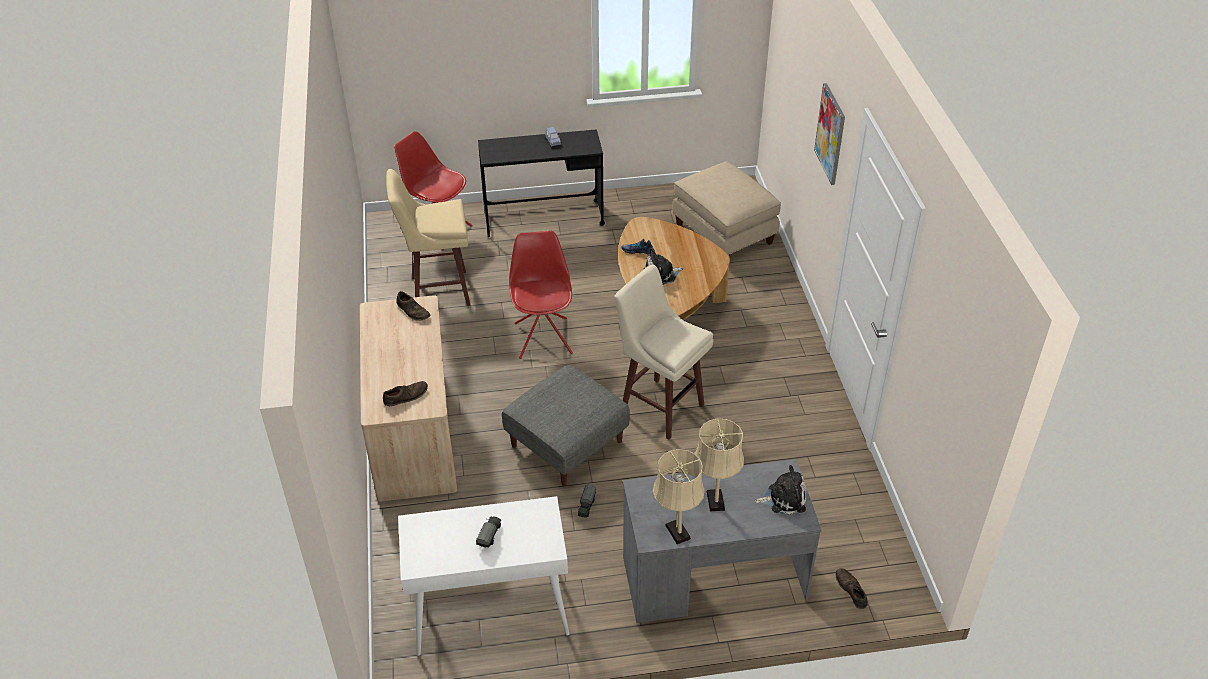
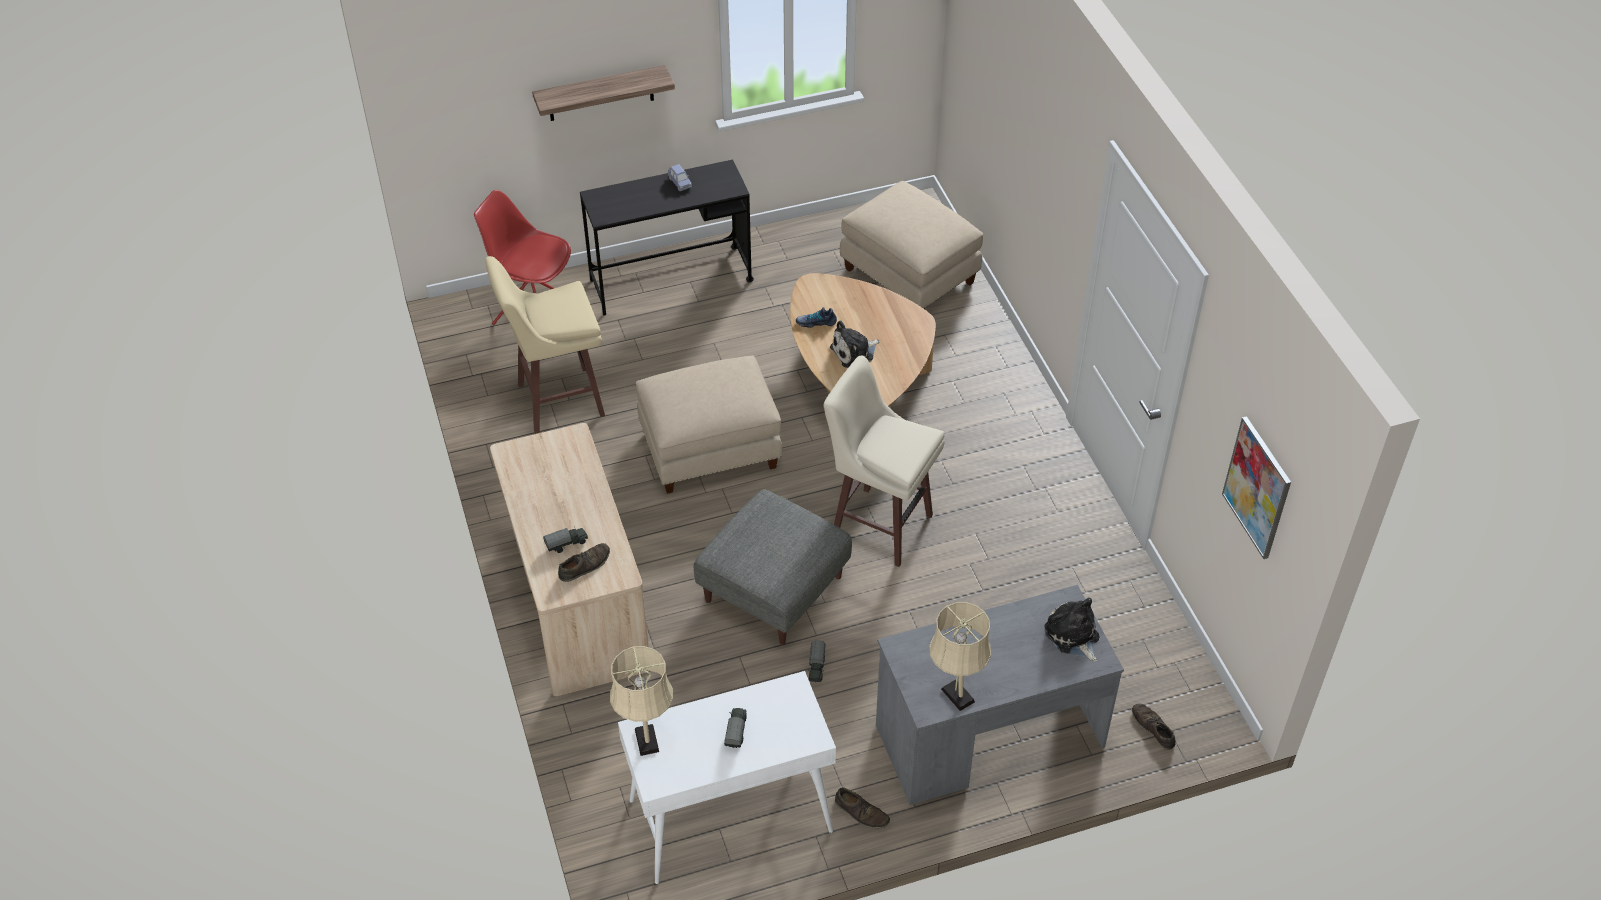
camera: 10 degrees left, 5 degrees up
brown shoe [397,291,430,321] -> brown shoe moved to [835,787,890,829]
red chair [509,230,573,359] -> beige ottoman [636,355,782,494]
beige table lamp [695,418,744,511] -> beige table lamp moved to [610,646,673,756]
plush toy [754,465,806,515] -> plush toy turned 105 degrees counterclockwise [1045,598,1099,662]
picture [814,83,845,185] -> picture moved to [1222,416,1291,559]
none -> shelf [532,65,675,121]
none -> toy truck [543,528,588,553]

